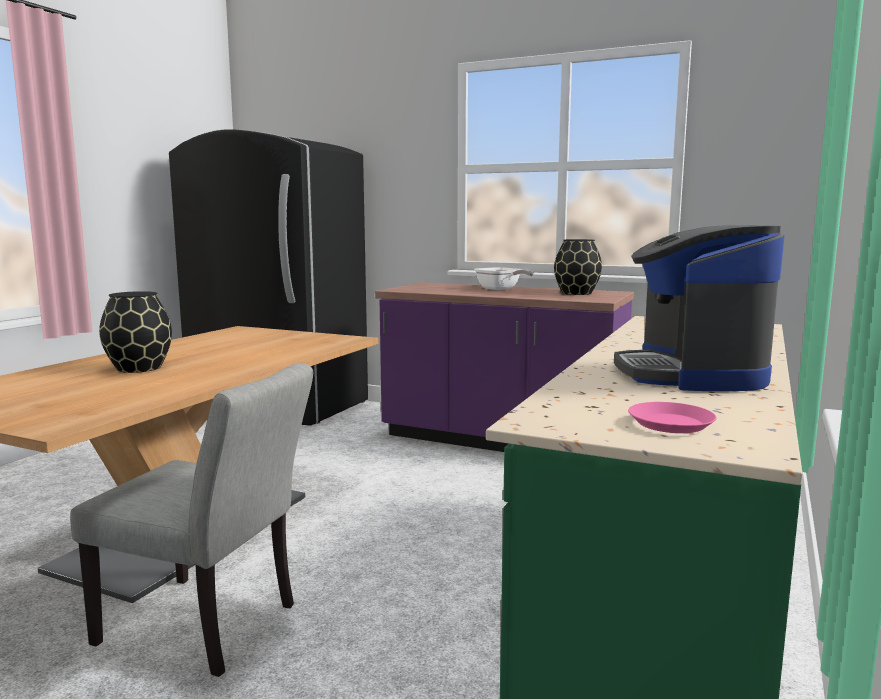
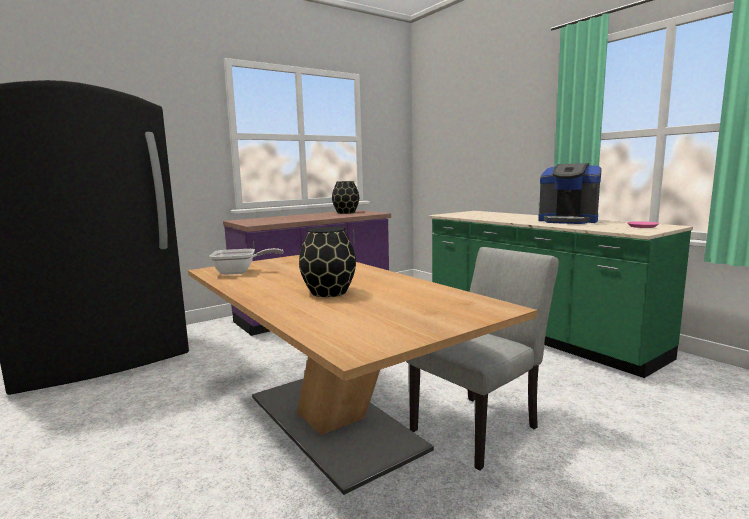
camera: 60 degrees left, 0 degrees up
frying pan [474,267,534,290] -> frying pan moved to [210,248,284,275]

